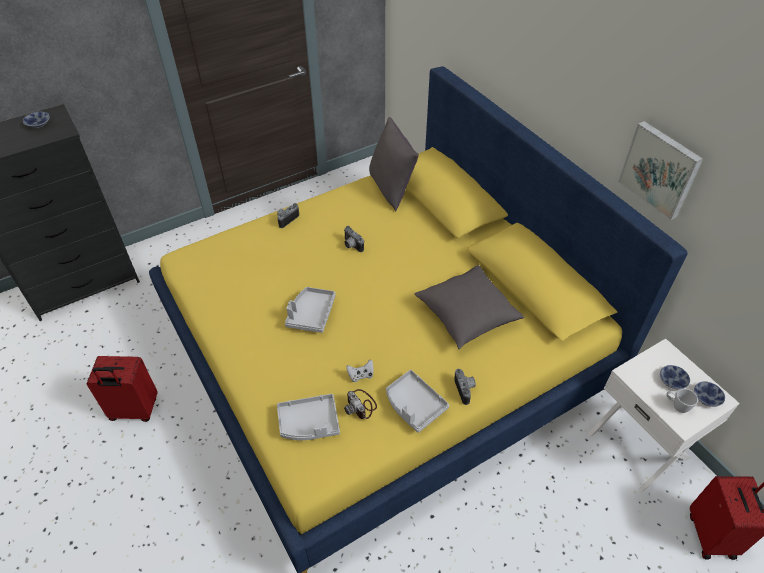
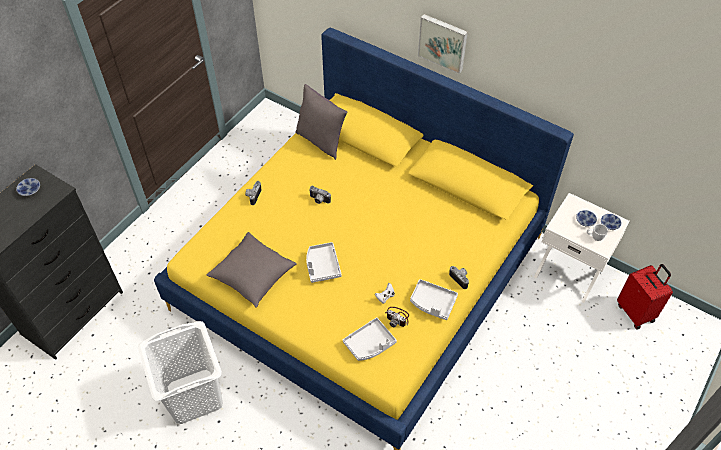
camera: 25 degrees left, 5 degrees up
red suitcase [86,356,158,422] -> white laundry basket [138,321,223,424]
grey pillow [415,265,524,349] -> grey pillow moved to [206,232,297,308]
picture [618,121,703,220] -> picture moved to [418,14,468,74]

